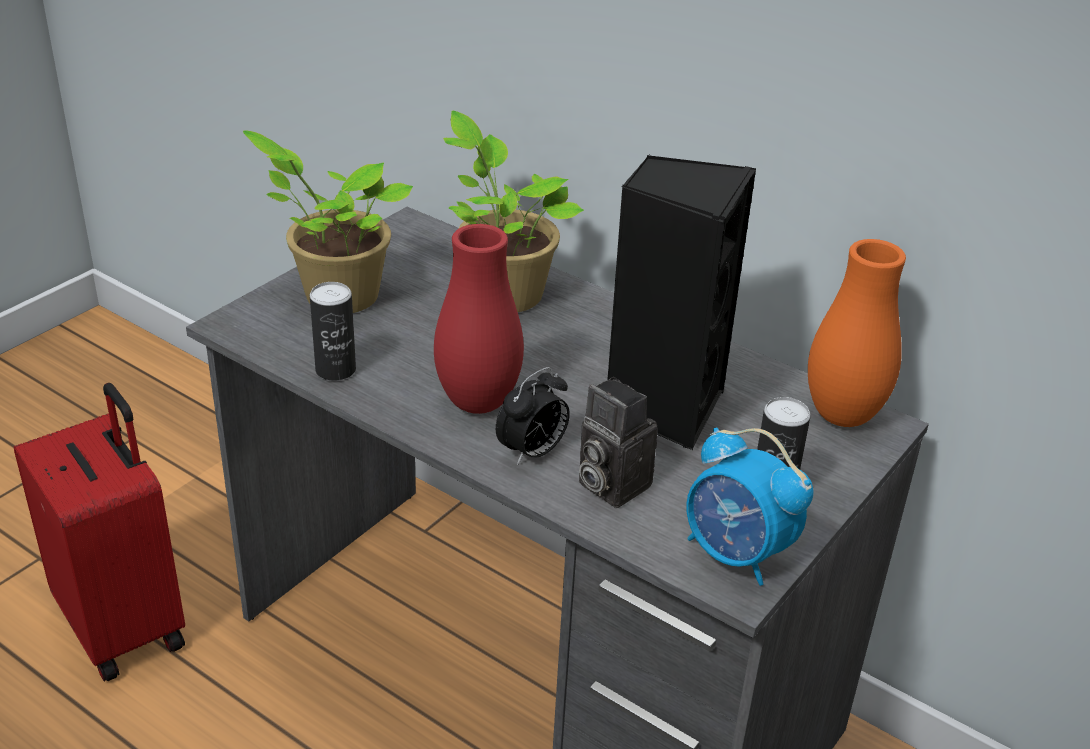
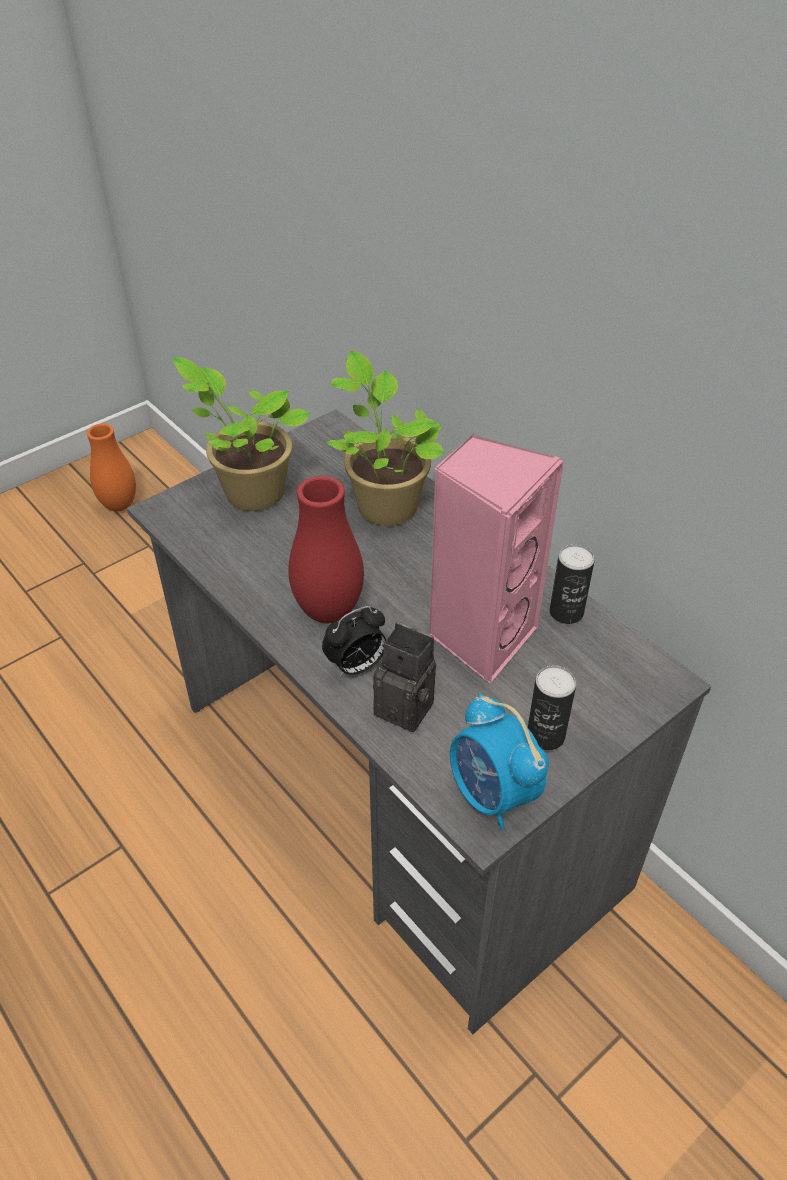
camera: 15 degrees right, 10 degrees up
red suitcase [14,383,185,682] -> none
can [310,282,356,381] -> can moved to [550,544,595,624]
camera [579,377,658,508] -> camera turned 150 degrees clockwise [373,622,436,732]
black speaker [607,155,756,450] -> pink speaker [429,434,564,683]
orange vase [808,239,906,427] -> orange vase moved to [87,423,136,511]

